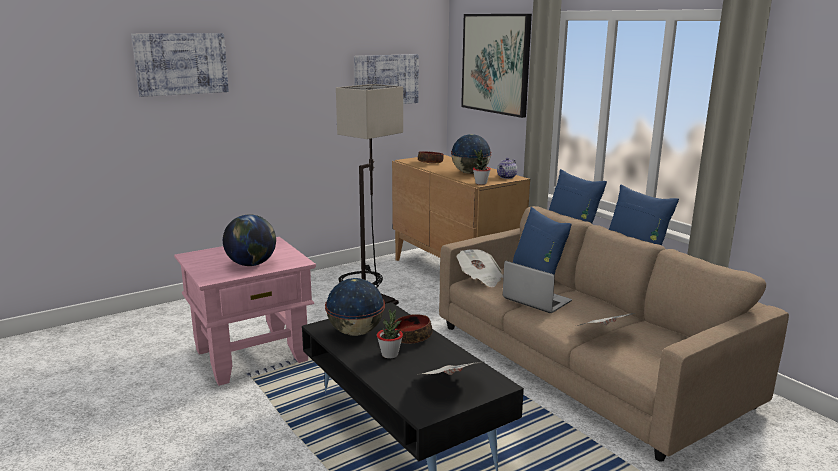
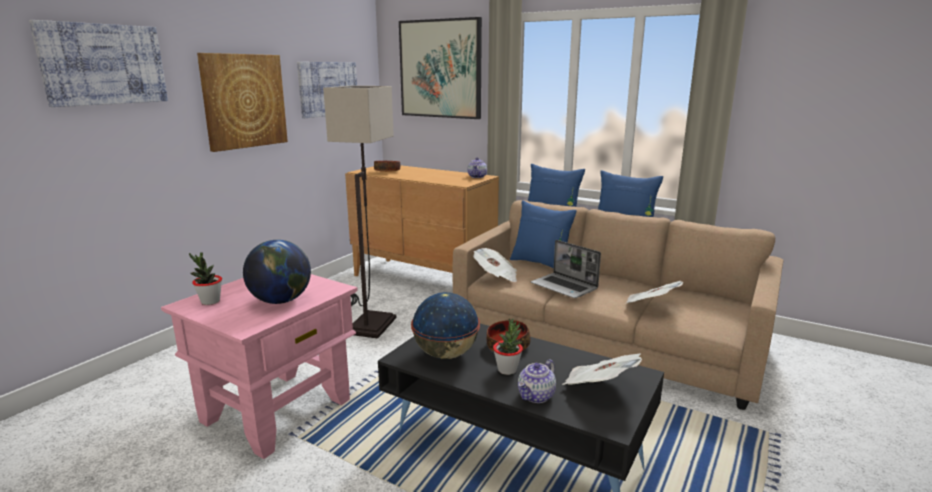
camera: 25 degrees left, 0 degrees up
globe [451,134,492,174] -> none
potted plant [473,149,491,185] -> potted plant moved to [189,252,222,305]
laptop [503,261,572,313] -> laptop turned 150 degrees counterclockwise [531,240,601,298]
none -> picture [197,53,288,152]
none -> teapot [518,359,556,403]

